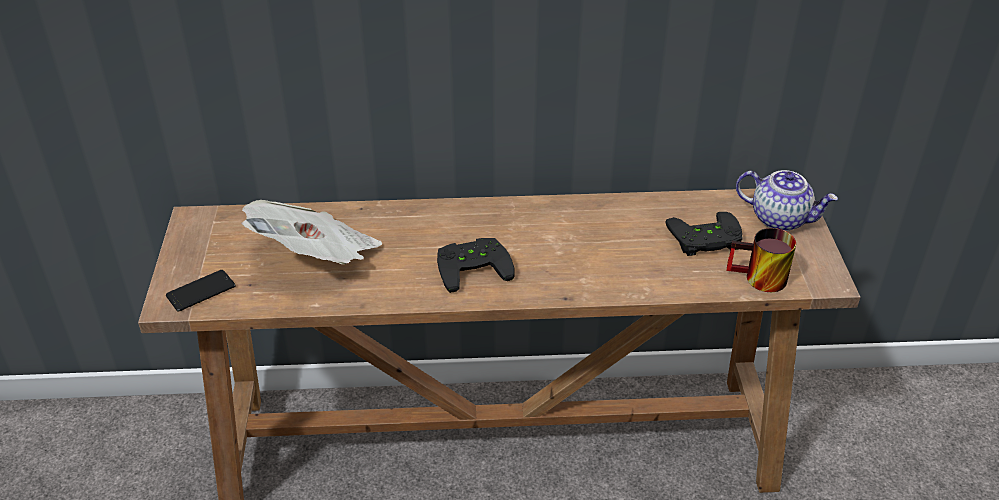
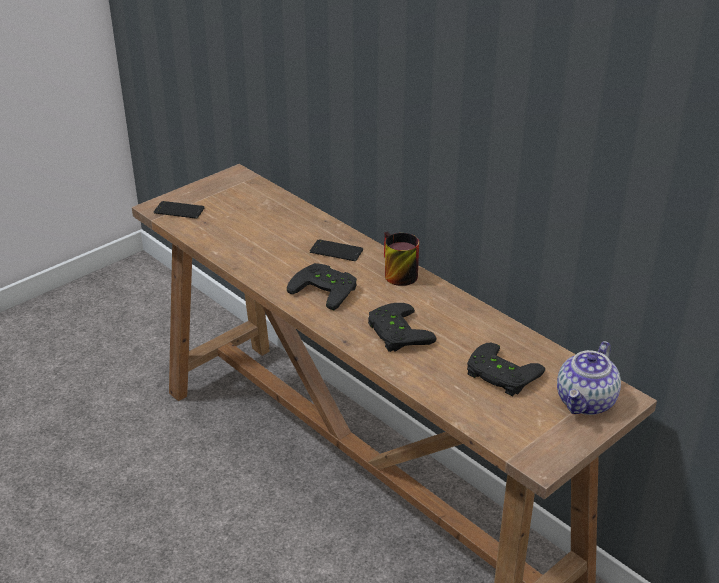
camera: 50 degrees right, 5 degrees down
newspaper [241,200,382,264] -> none
mug [726,228,796,292] -> mug moved to [384,232,419,286]
teapot [736,170,838,231] -> teapot turned 45 degrees clockwise [557,341,621,415]
none -> phone [310,239,363,261]
none -> black game controller [368,303,437,352]

